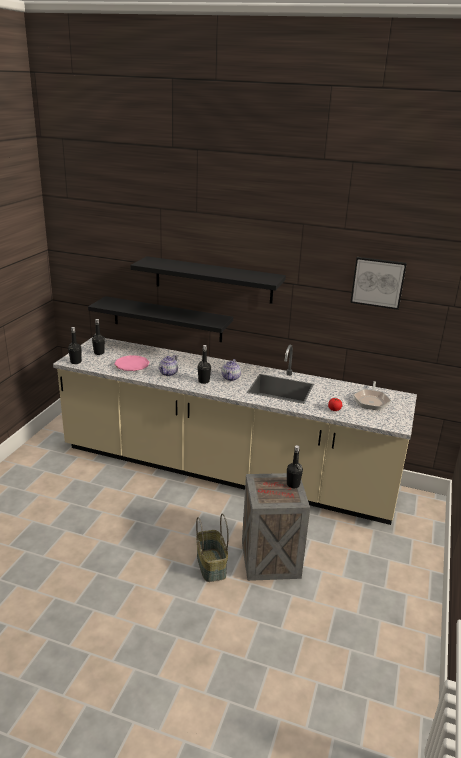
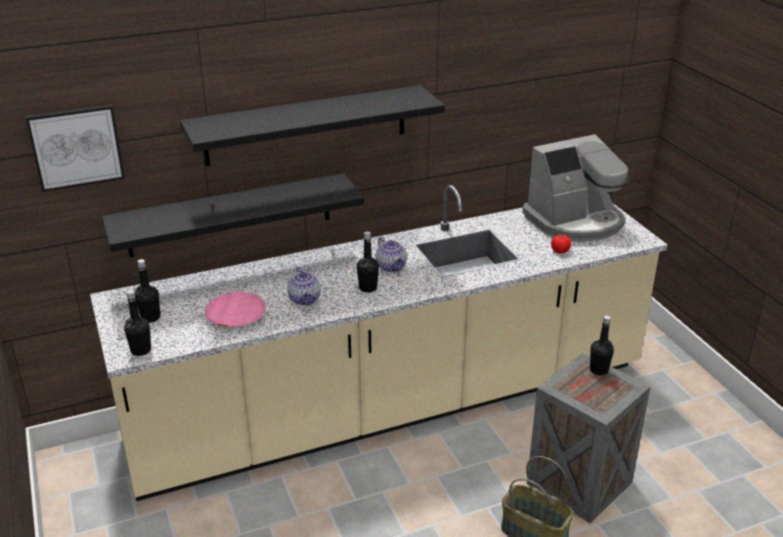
camera: 40 degrees left, 5 degrees up
picture [350,257,407,310] -> picture moved to [25,104,125,192]
frying pan [354,381,391,410] -> coffee machine [522,134,629,242]

